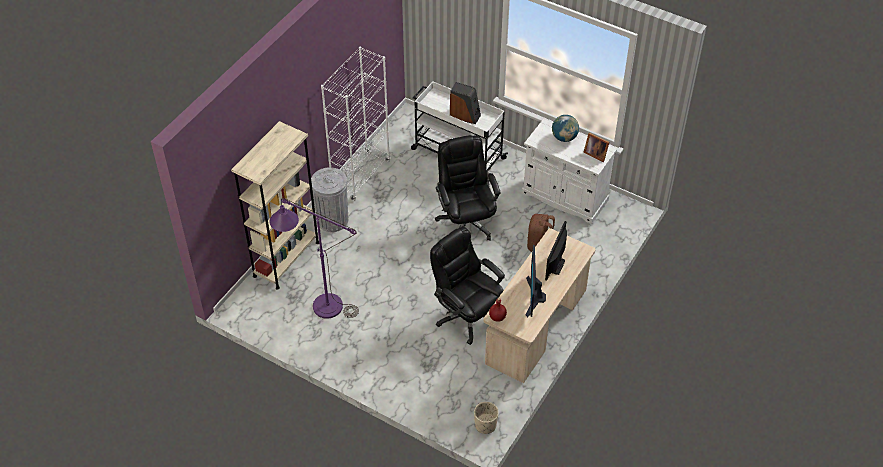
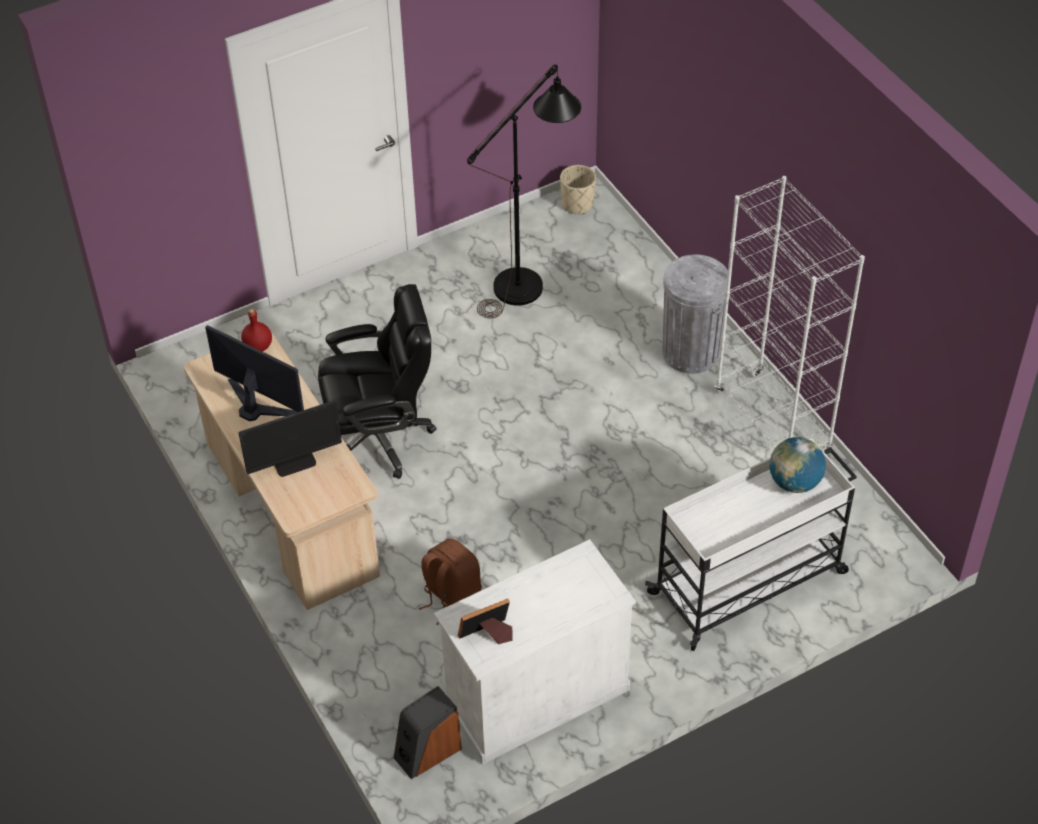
camera: 120 degrees right, 0 degrees up
beige bookcase [231,121,319,290] -> none
purple floor lamp [270,198,359,319] -> black floor lamp [467,64,581,318]
black office chair [435,135,501,241] -> none
speaker [450,82,481,124] -> speaker moved to [394,686,462,779]
beige planter [474,402,499,434] -> beige planter moved to [560,165,596,214]
monitor [545,221,567,281] -> monitor turned 105 degrees clockwise [239,400,342,477]
globe [552,115,579,142] -> globe moved to [769,437,826,493]

